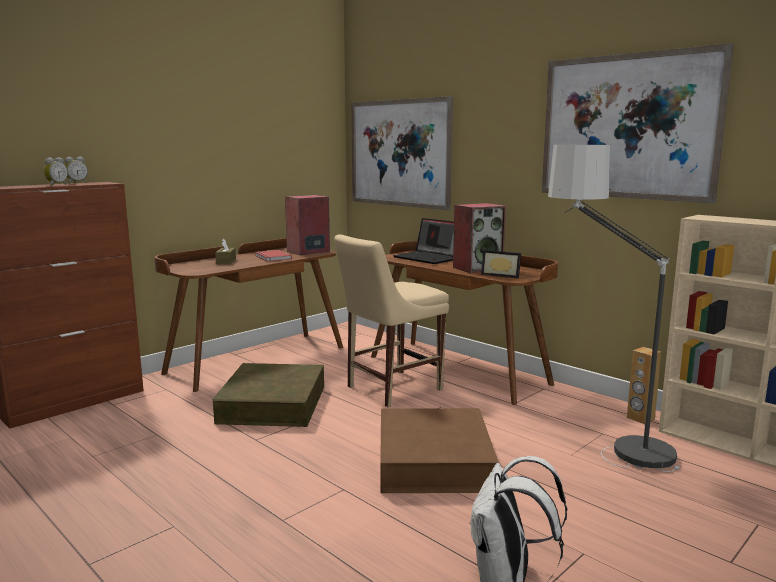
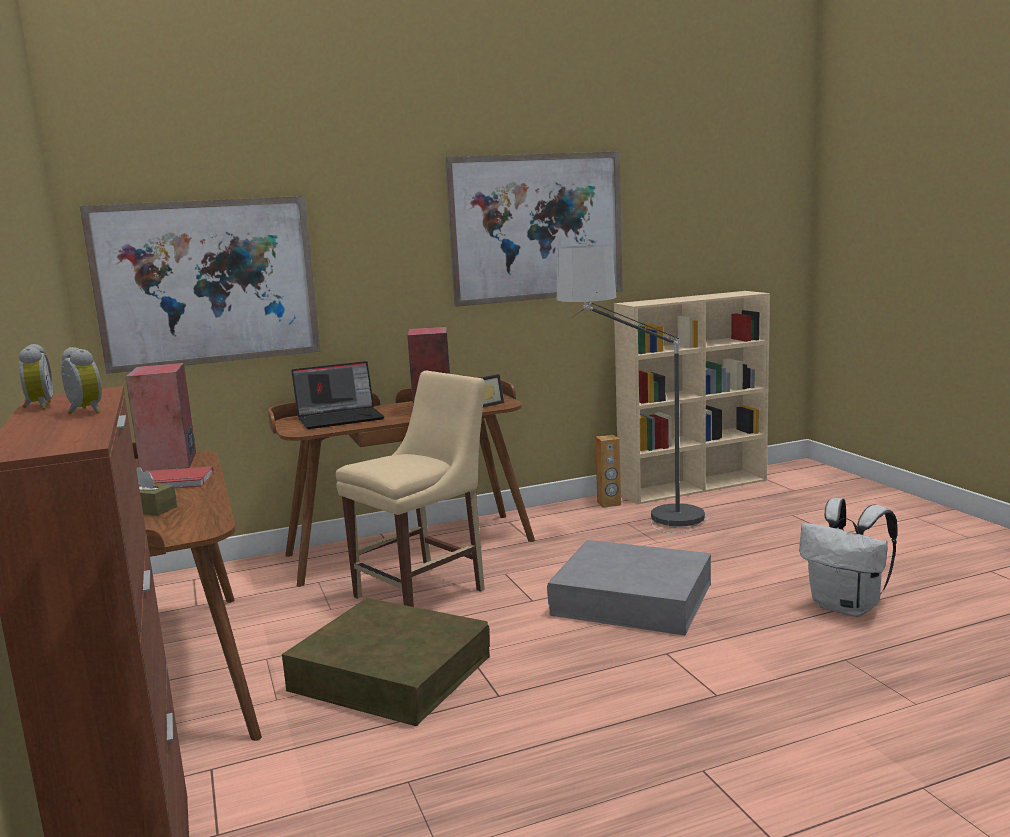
camera: 65 degrees left, 0 degrees up
beige chair [334,234,449,407] -> beige chair turned 120 degrees counterclockwise [336,371,485,607]
brown storage box [380,408,499,493] -> grey storage box [547,540,711,635]

